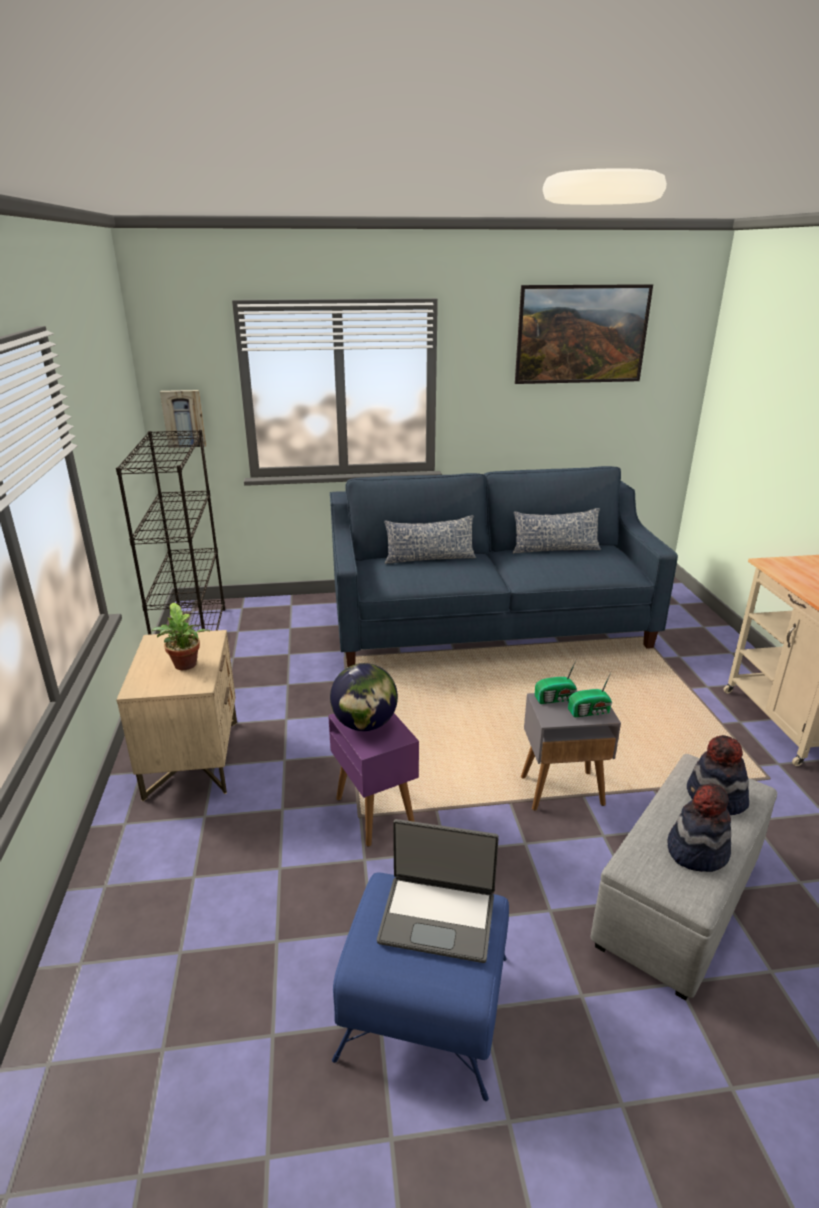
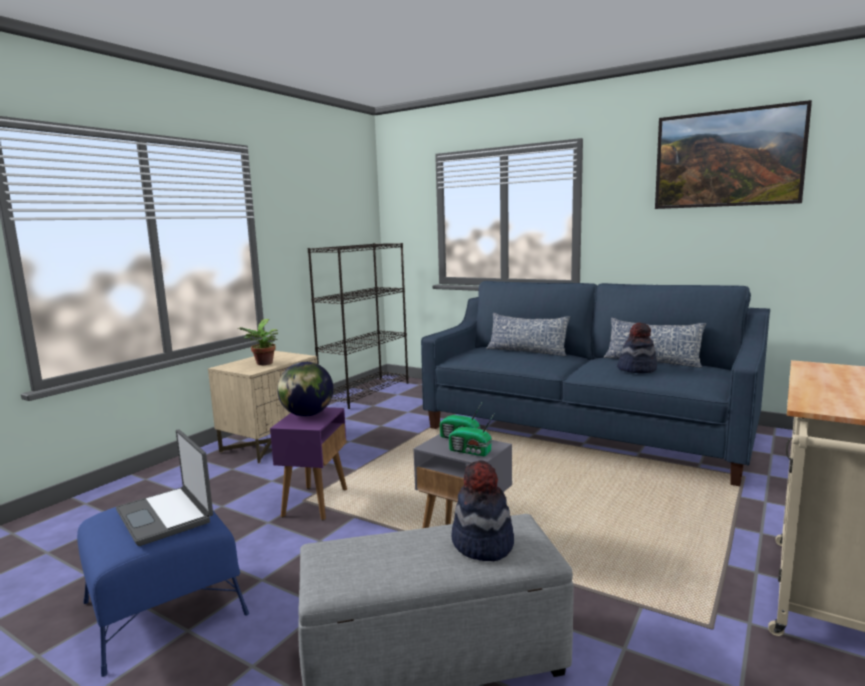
camera: 40 degrees right, 15 degrees down
picture [160,390,206,448] -> none
hat [667,783,731,872] -> hat moved to [617,323,657,373]

